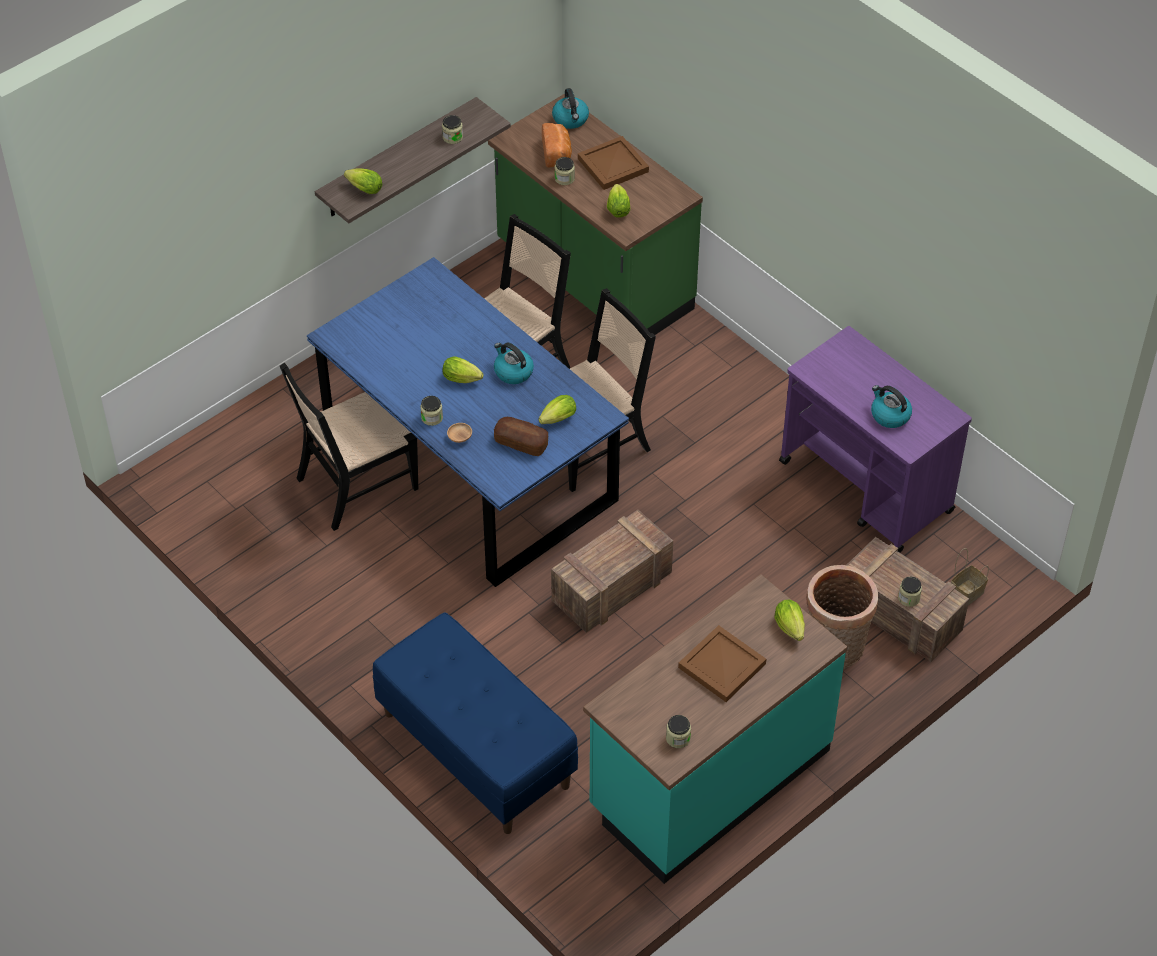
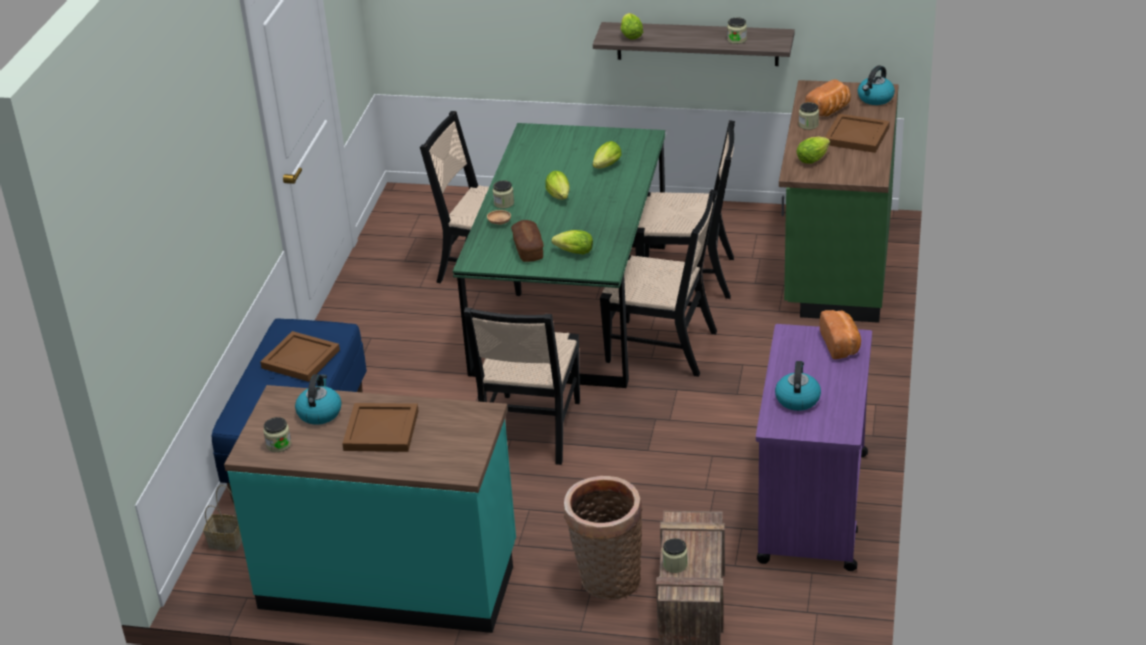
camera: 55 degrees right, 15 degrees down
blue dining table [307,257,629,587] -> green dining table [453,123,666,388]
kettle [494,343,534,384] -> kettle moved to [295,374,342,425]
crate [551,510,673,633] -> chair [464,307,580,465]
lettuce [774,600,805,641] -> lettuce moved to [593,141,622,168]
basket [951,548,989,605] -> basket moved to [203,485,242,551]
none -> brown tray [260,331,340,382]
none -> bread [820,310,861,359]

